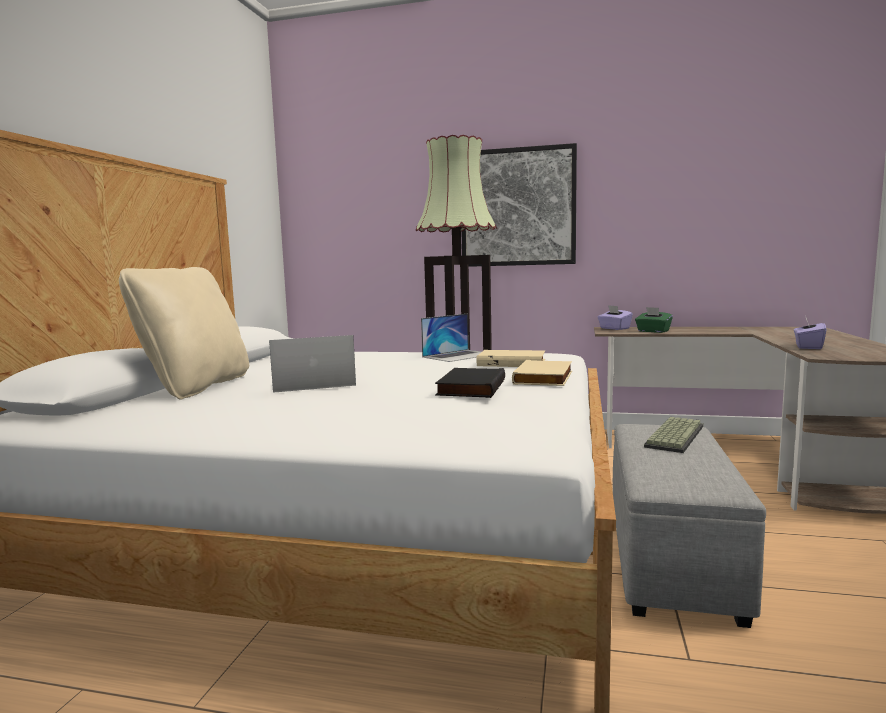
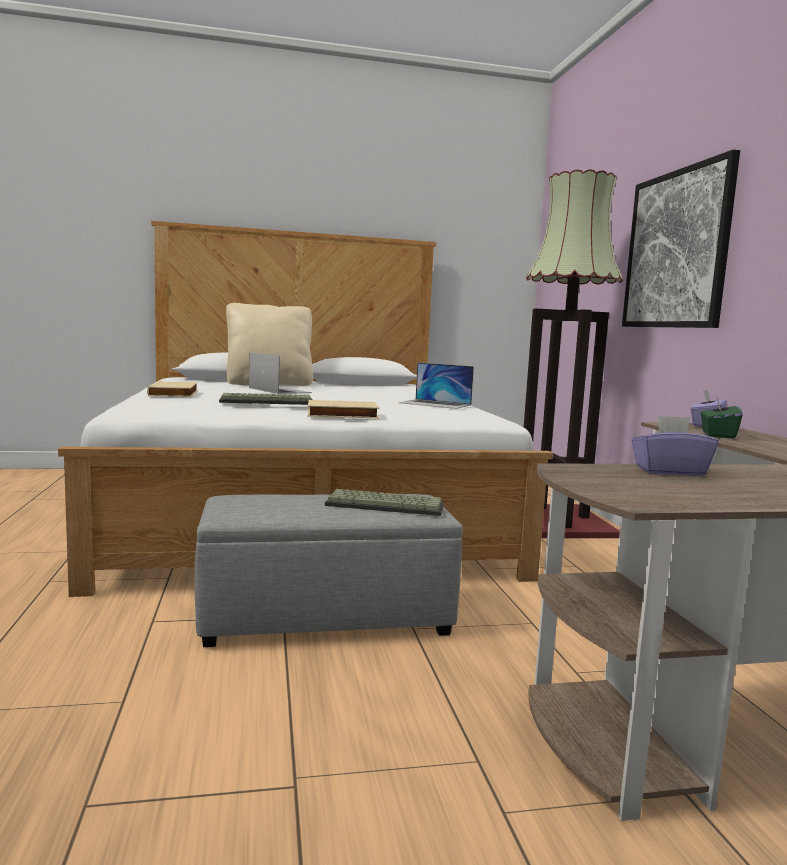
camera: 65 degrees right, 0 degrees up
black book [435,368,505,398] -> keyboard [219,393,313,405]
beige book [477,350,545,367] -> beige book moved to [147,381,198,397]

